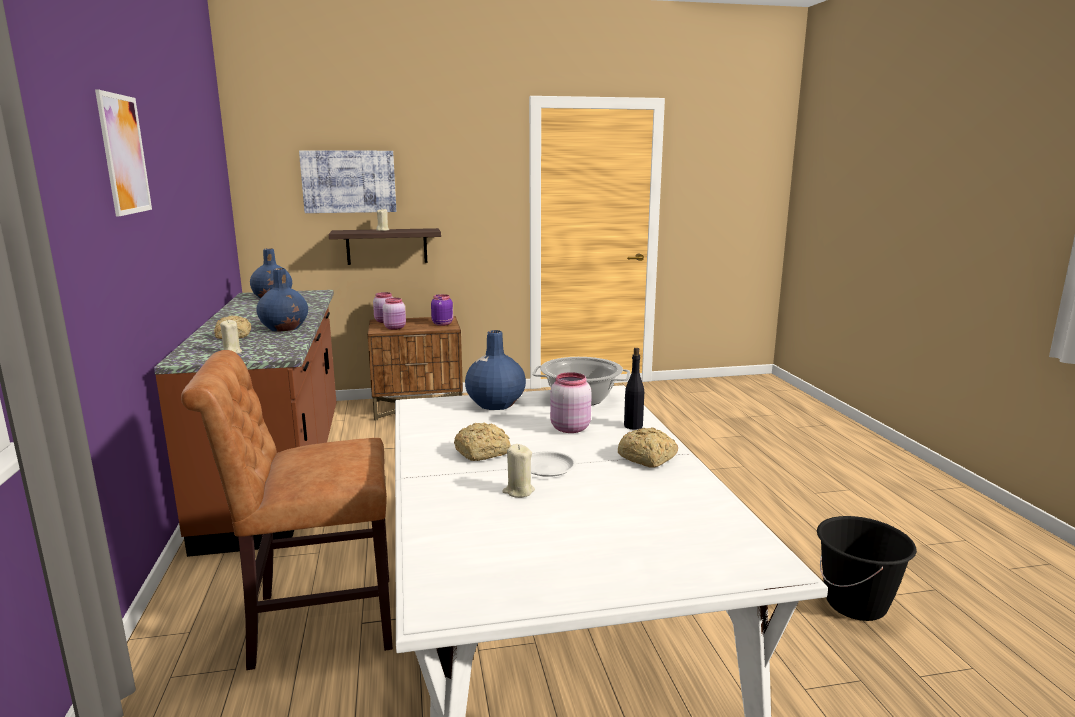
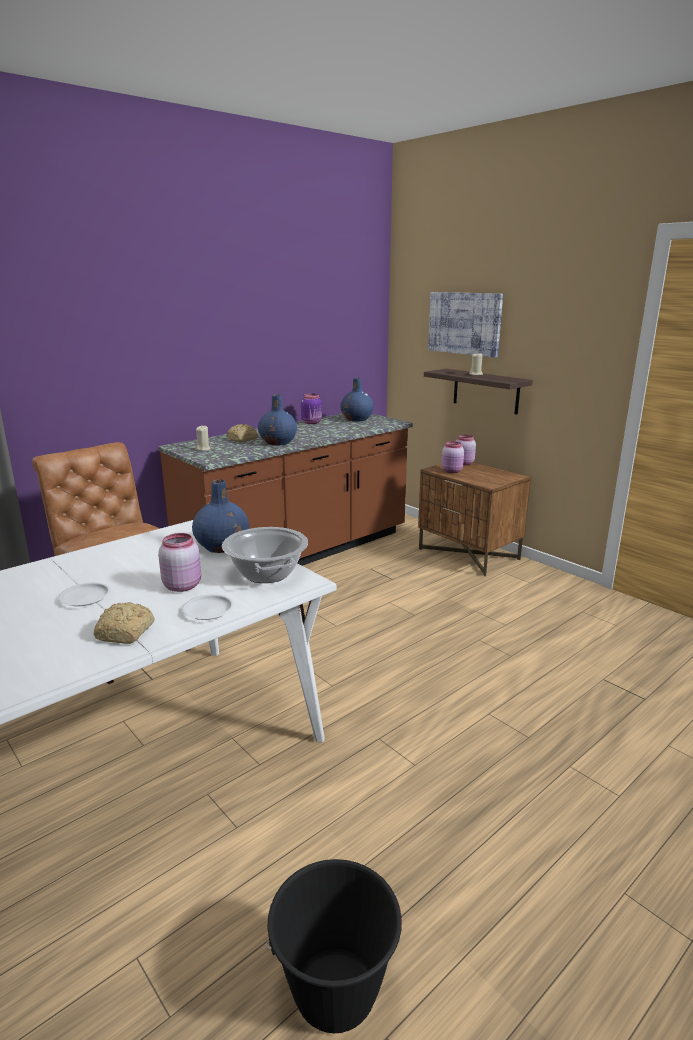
camera: 60 degrees right, 5 degrees up
picture [95,89,152,216] -> none
purple jar [431,294,453,326] -> purple jar moved to [301,394,322,424]
bread [454,423,511,461] -> none
beige candle [502,444,535,498] -> none
black bottle [624,348,644,429] -> white plate [182,594,234,620]

